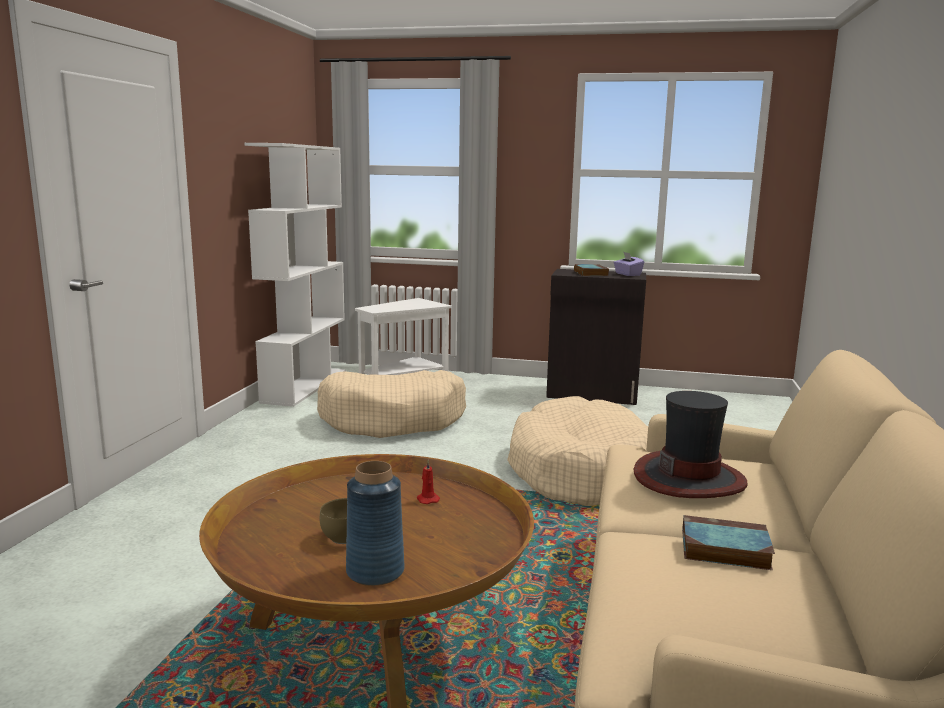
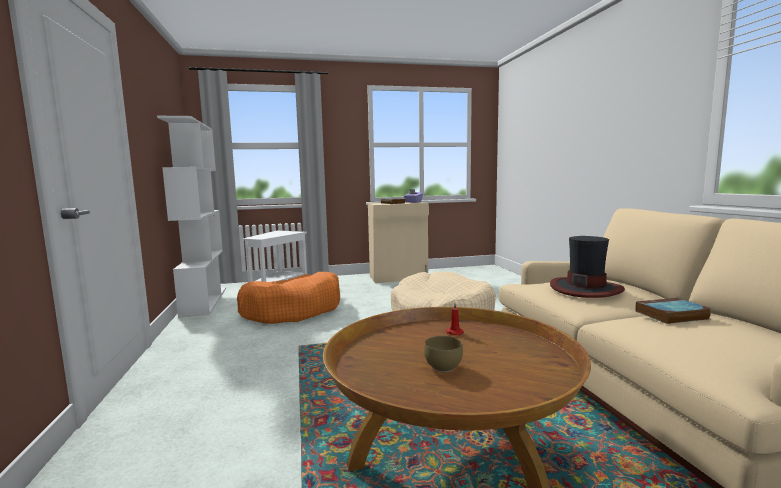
camera: 25 degrees left, 5 degrees down
beige dog bed [317,370,466,438] -> orange dog bed [237,272,340,324]
blue vase [346,461,404,586] -> none
black cabinet [546,269,646,405] -> beige cabinet [368,202,429,283]

